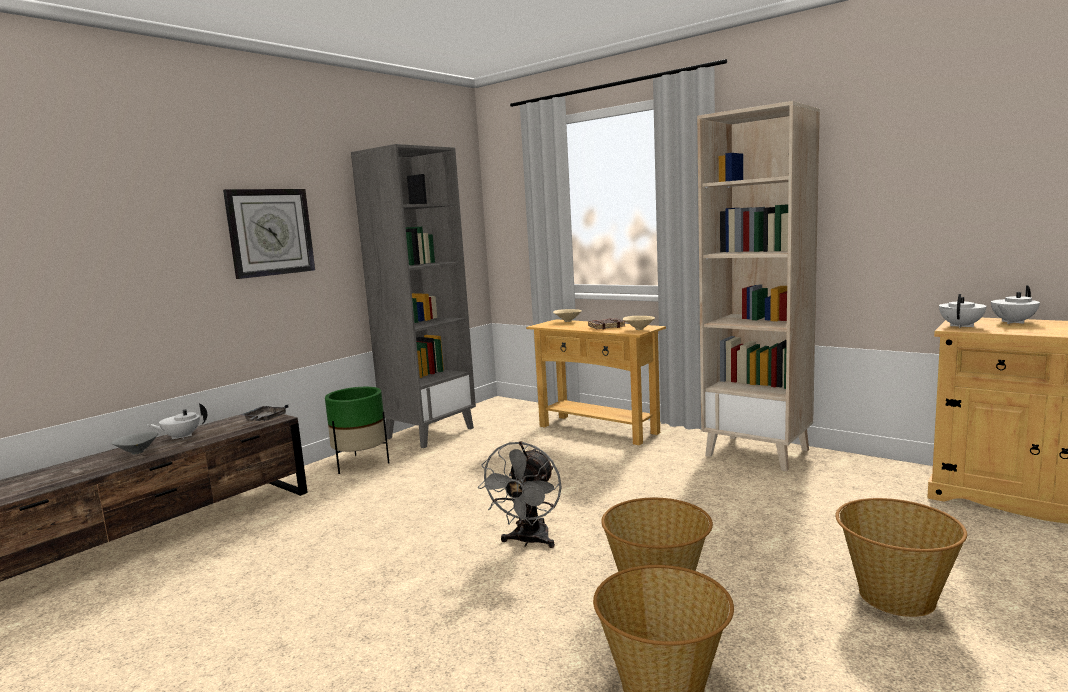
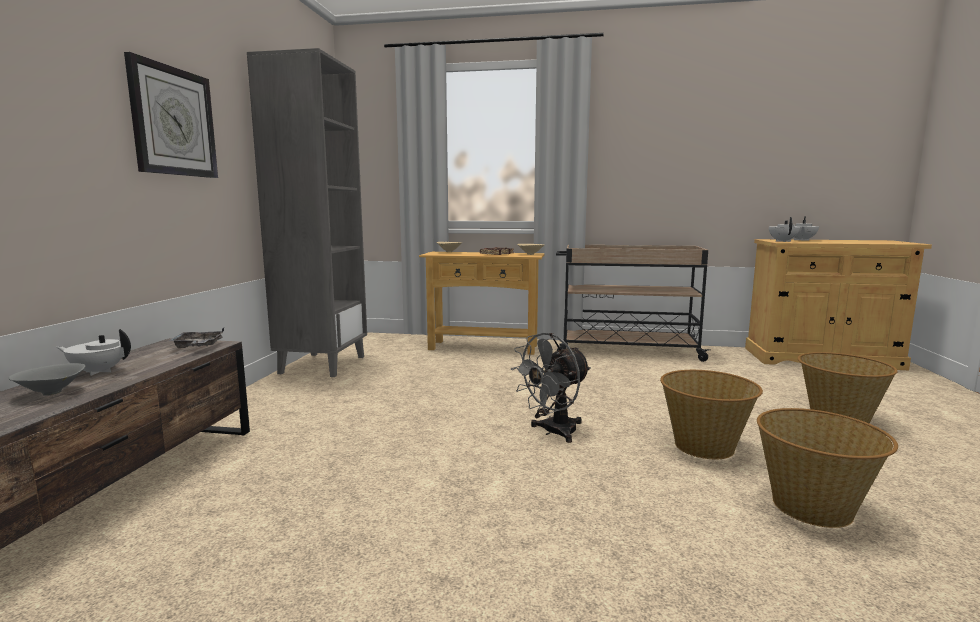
camera: 30 degrees left, 0 degrees up
white teapot [148,403,207,439] -> white teapot turned 60 degrees clockwise [57,329,131,376]
green planter [325,387,389,474] -> none
grey fan [478,441,562,548] -> grey fan turned 60 degrees clockwise [510,333,591,443]
beige bookcase [697,101,820,471] -> beige cart [556,245,710,362]

